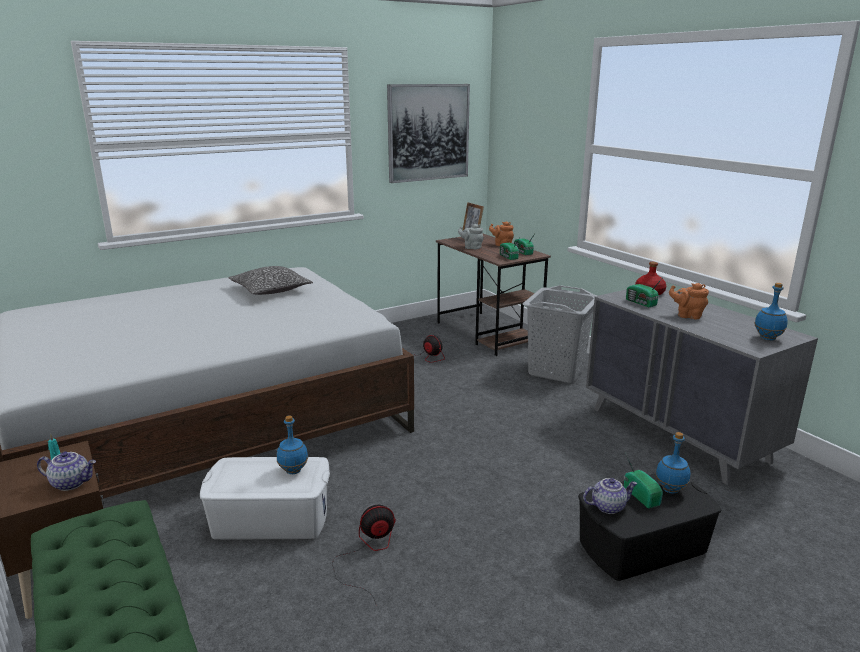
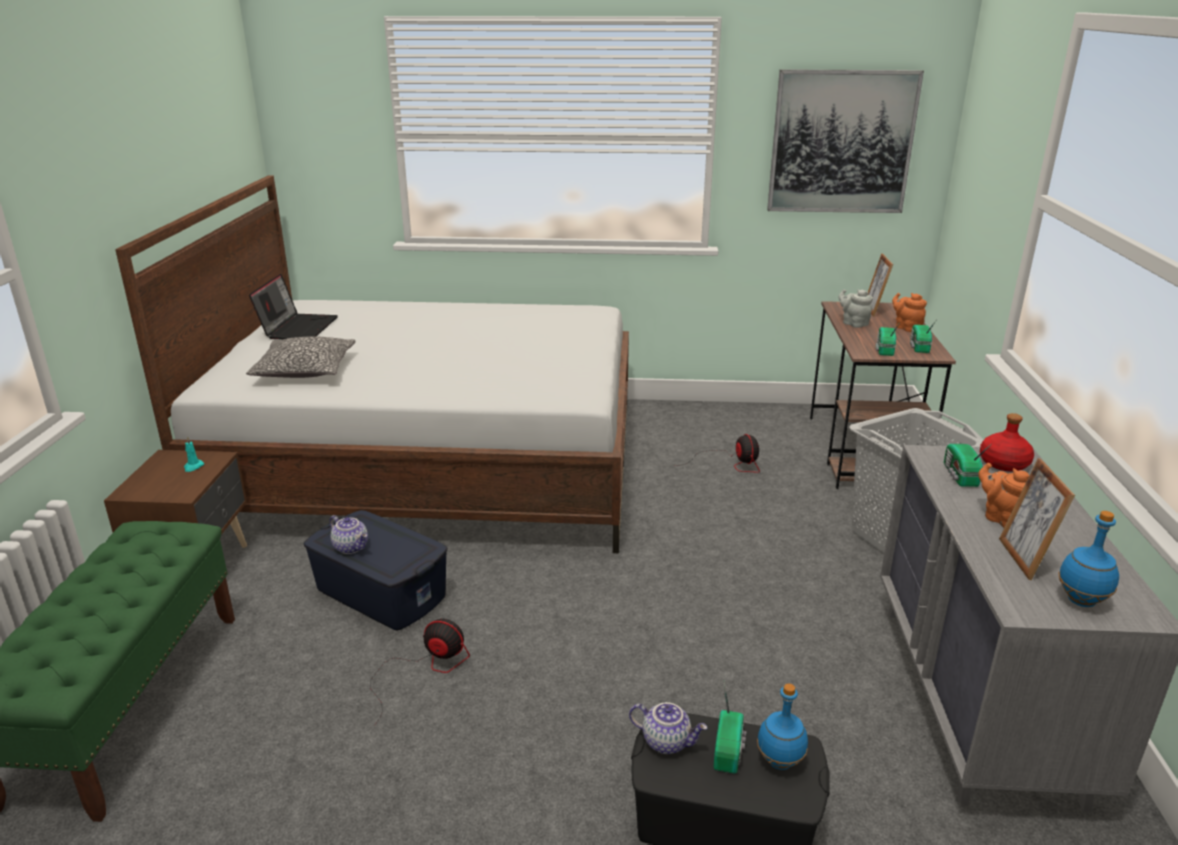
camera: 35 degrees right, 5 degrees up
teapot [37,451,96,491] -> teapot moved to [330,515,368,554]
white storage box [200,457,330,539] -> blue storage box [304,510,448,631]
pillow [228,266,313,295] -> pillow moved to [246,336,356,378]
blue bottle [277,415,308,474] -> none
none -> laptop [249,273,338,339]
none -> picture frame [999,458,1075,580]

